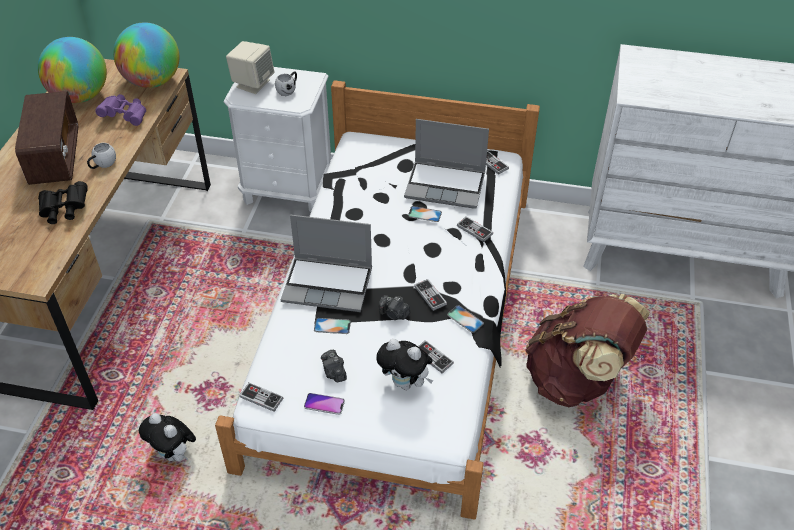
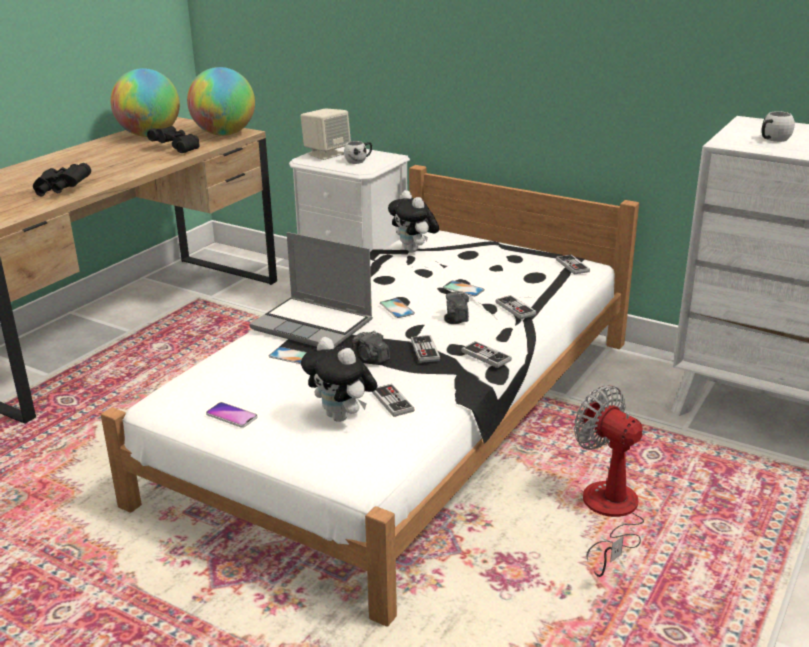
camera: 20 degrees right, 20 degrees down
radio [15,91,78,185] -> none
white mug [87,143,116,169] -> white mug moved to [761,111,795,142]
purple binoculars [95,94,146,126] -> black binoculars [147,126,200,153]
plush toy [139,413,196,461] -> plush toy moved to [388,190,439,252]
game controller [239,383,284,412] -> game controller moved to [461,341,512,368]
camera [321,350,347,382] -> camera moved to [446,291,469,322]
laptop [404,119,489,209] -> none
phone [447,305,484,333] -> phone moved to [380,298,415,318]
brown backpack [525,294,650,407] -> fan [574,385,644,577]

